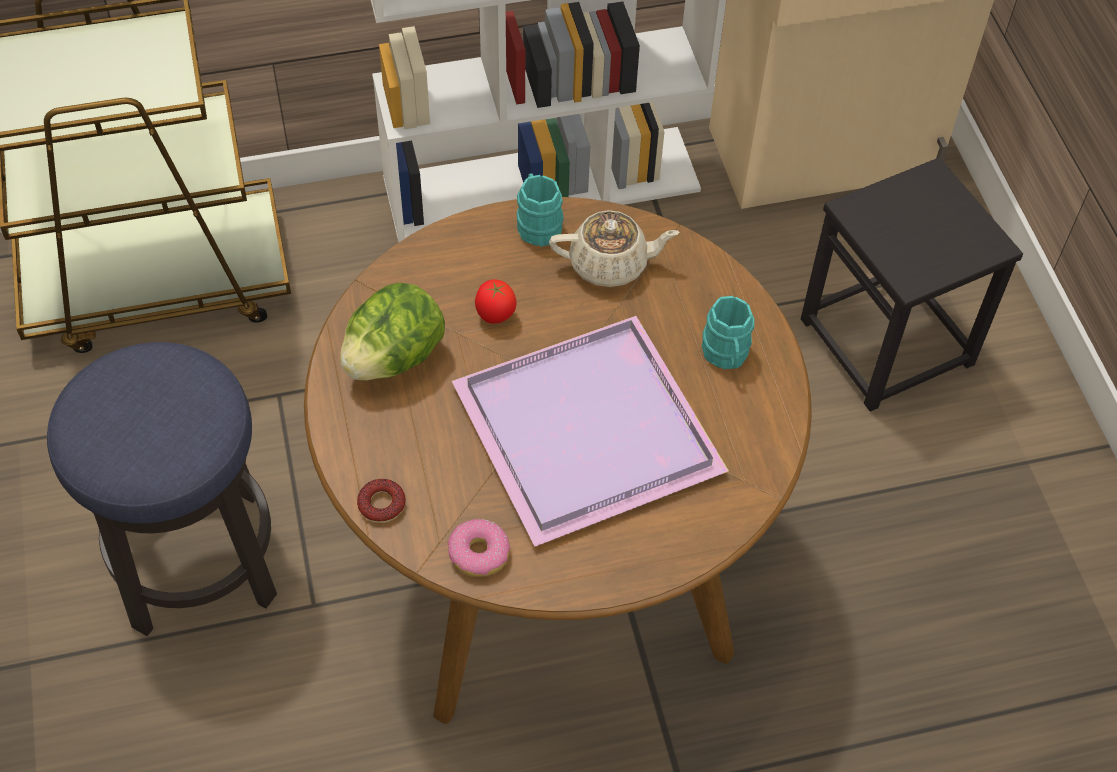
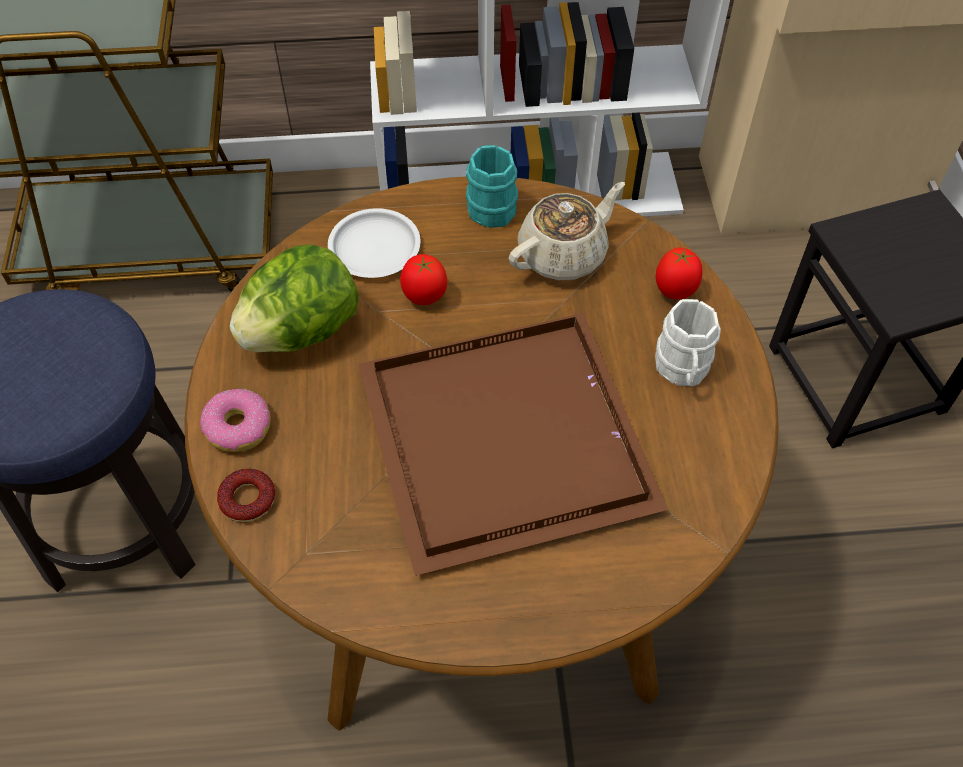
camera: 10 degrees right, 0 degrees up
donut [448,519,510,577] -> donut moved to [200,389,271,452]
purple tray [452,316,729,547] -> brown tray [358,313,668,576]
beige teapot [549,210,680,287] -> beige teapot turned 45 degrees counterclockwise [508,182,625,280]
turquoise mug [702,296,754,369] -> white mug [655,299,721,386]
none -> white plate [328,208,421,278]
none -> tomato [655,247,702,299]

